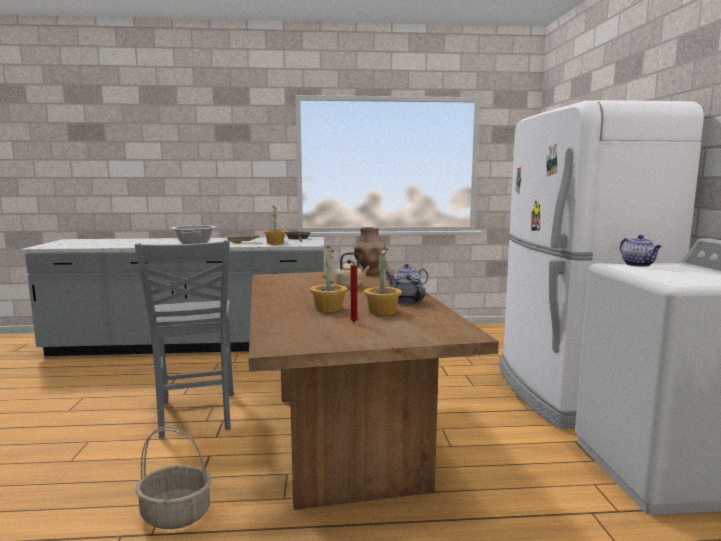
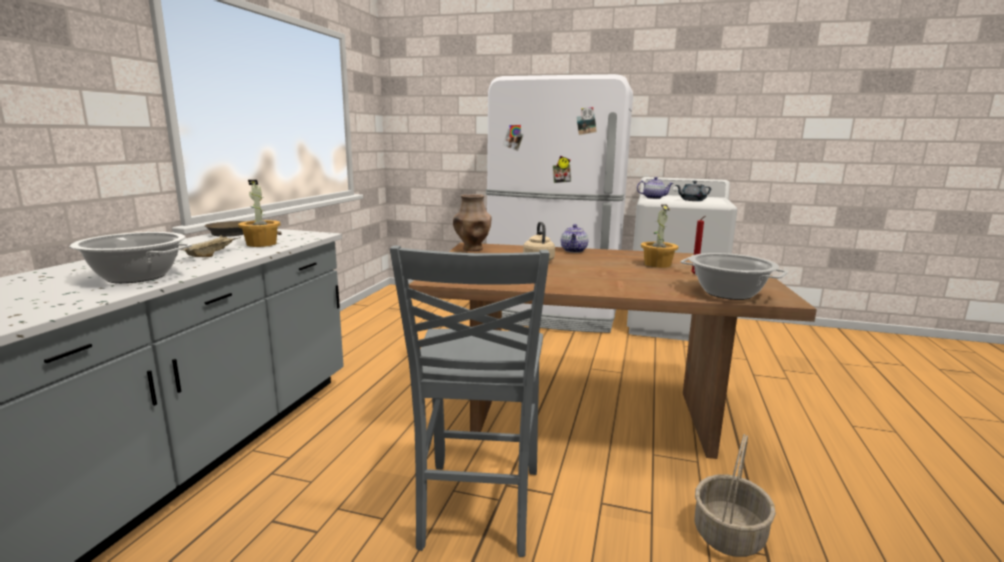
camera: 70 degrees left, 5 degrees up
grey chair [135,240,234,439] -> grey chair turned 90 degrees clockwise [390,245,550,557]
potted plant [310,246,348,312] -> none
grey teapot [390,275,426,304] -> grey teapot moved to [676,181,711,201]
none -> cooking pot [680,253,788,300]

